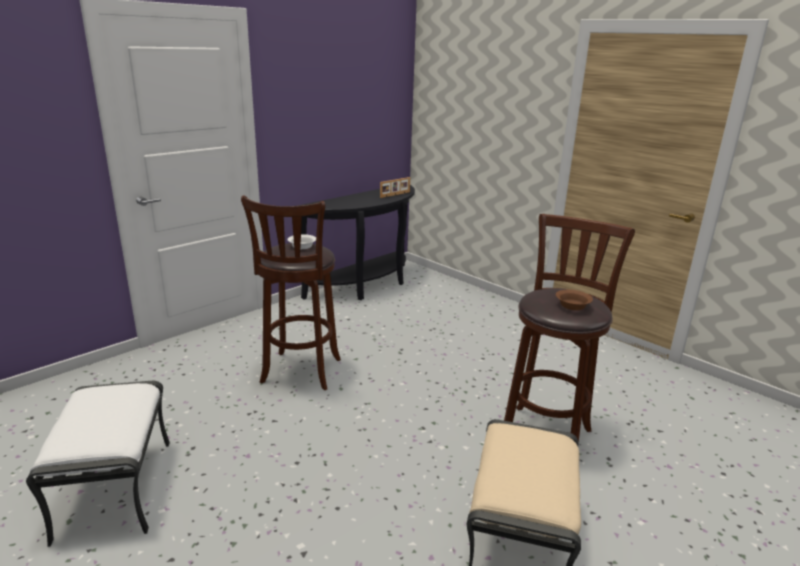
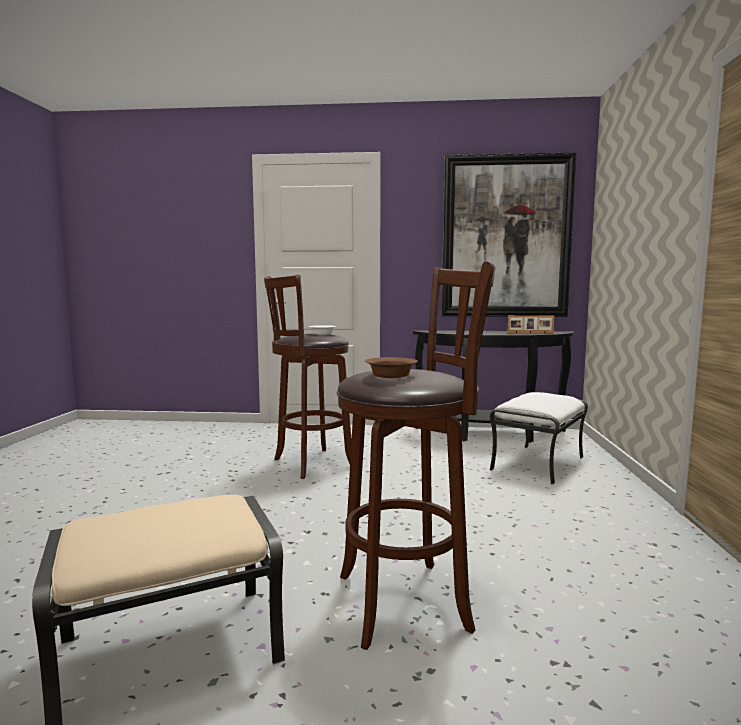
camera: 50 degrees right, 15 degrees down
white ottoman [26,381,170,547] -> white ottoman moved to [490,392,588,484]
none -> picture [442,153,576,317]

